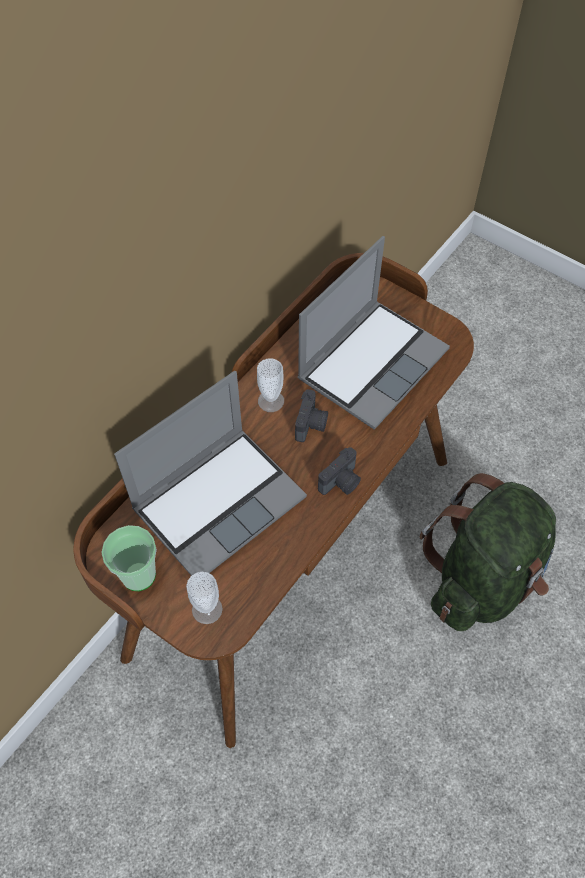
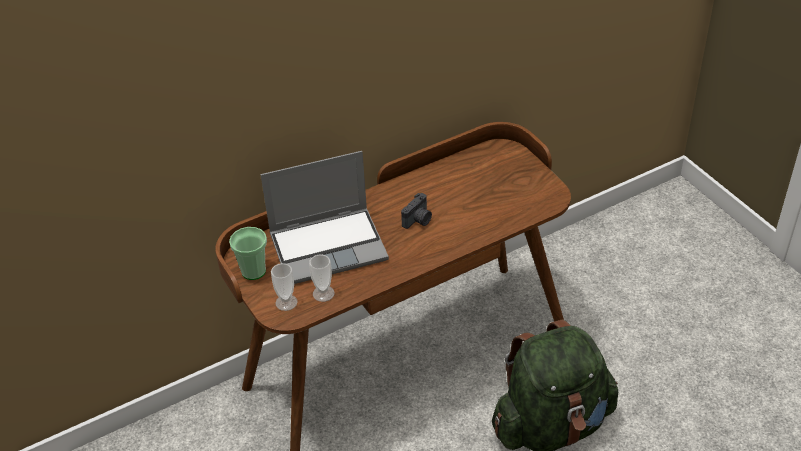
camera: 25 degrees right, 15 degrees down
cup [257,358,284,412] -> cup moved to [309,254,335,302]
laptop [297,236,450,430] -> none
camera [318,447,361,495] -> none

